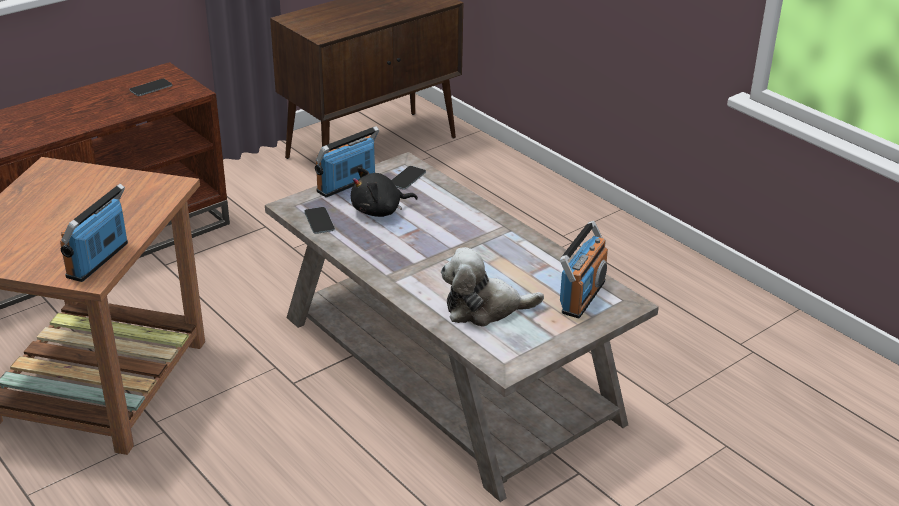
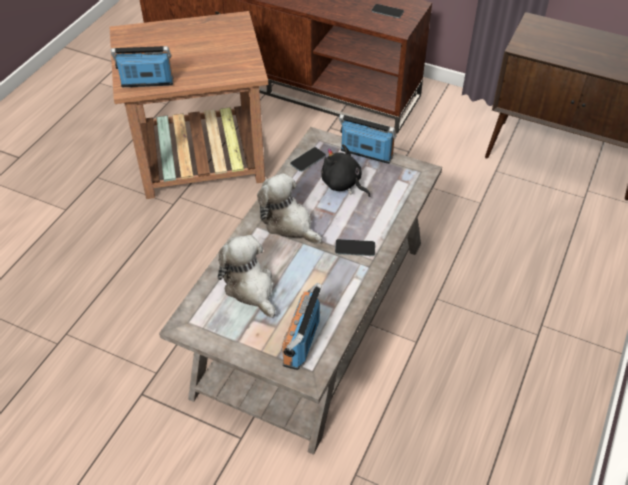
camera: 65 degrees right, 15 degrees up
phone [391,166,426,190] -> phone moved to [335,239,375,256]
radio [560,221,608,318] -> radio turned 105 degrees clockwise [282,283,322,370]
none -> plush toy [257,173,322,244]

